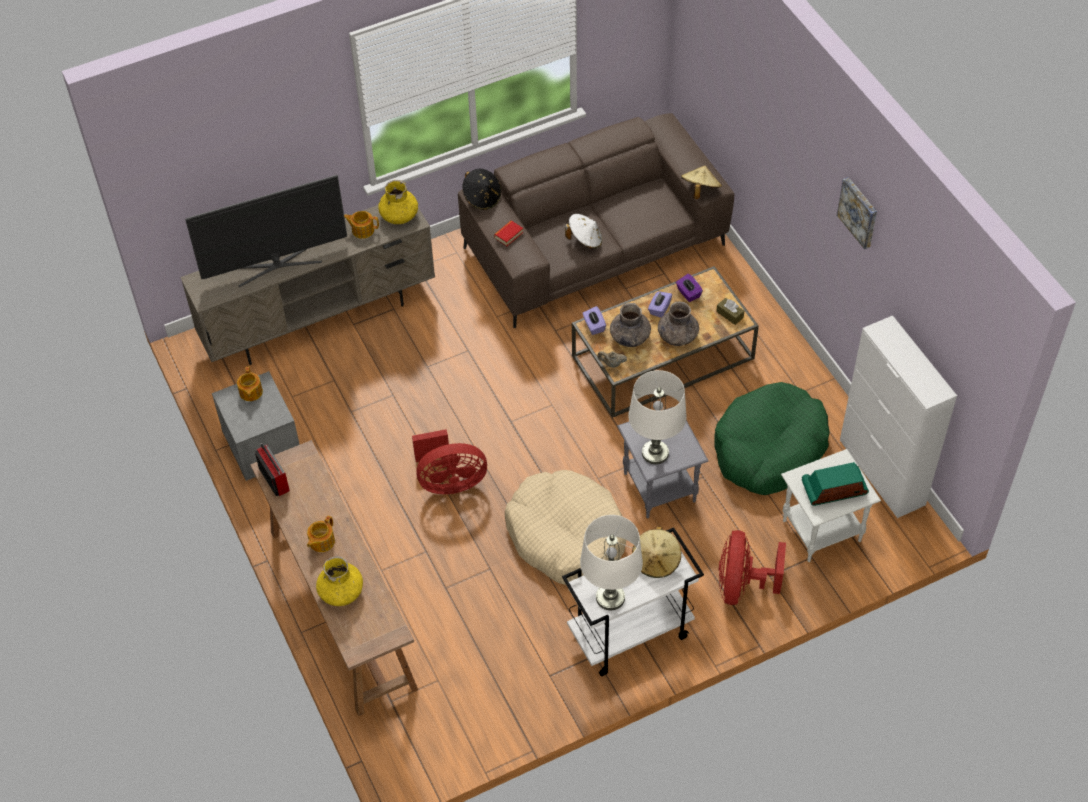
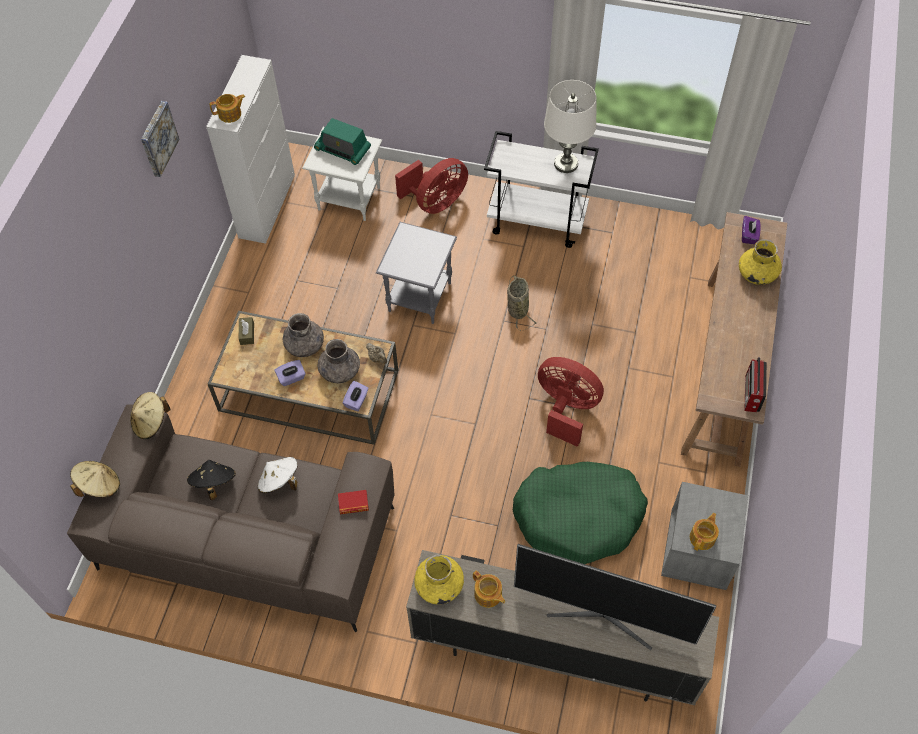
camera: 140 degrees left, 5 degrees up
teapot [307,516,335,552] -> teapot moved to [210,94,245,123]
black hat [462,169,501,210] -> black hat moved to [187,460,236,500]
beige dog bed [505,470,626,585] -> basket [507,275,537,331]
white table lamp [628,370,687,464] -> none
beige hat [632,526,681,578] -> beige hat moved to [70,461,120,497]
purple tissue box [676,274,703,302] -> purple tissue box moved to [742,216,760,244]
green dog bed [715,382,829,495] -> green dog bed moved to [513,462,648,564]

